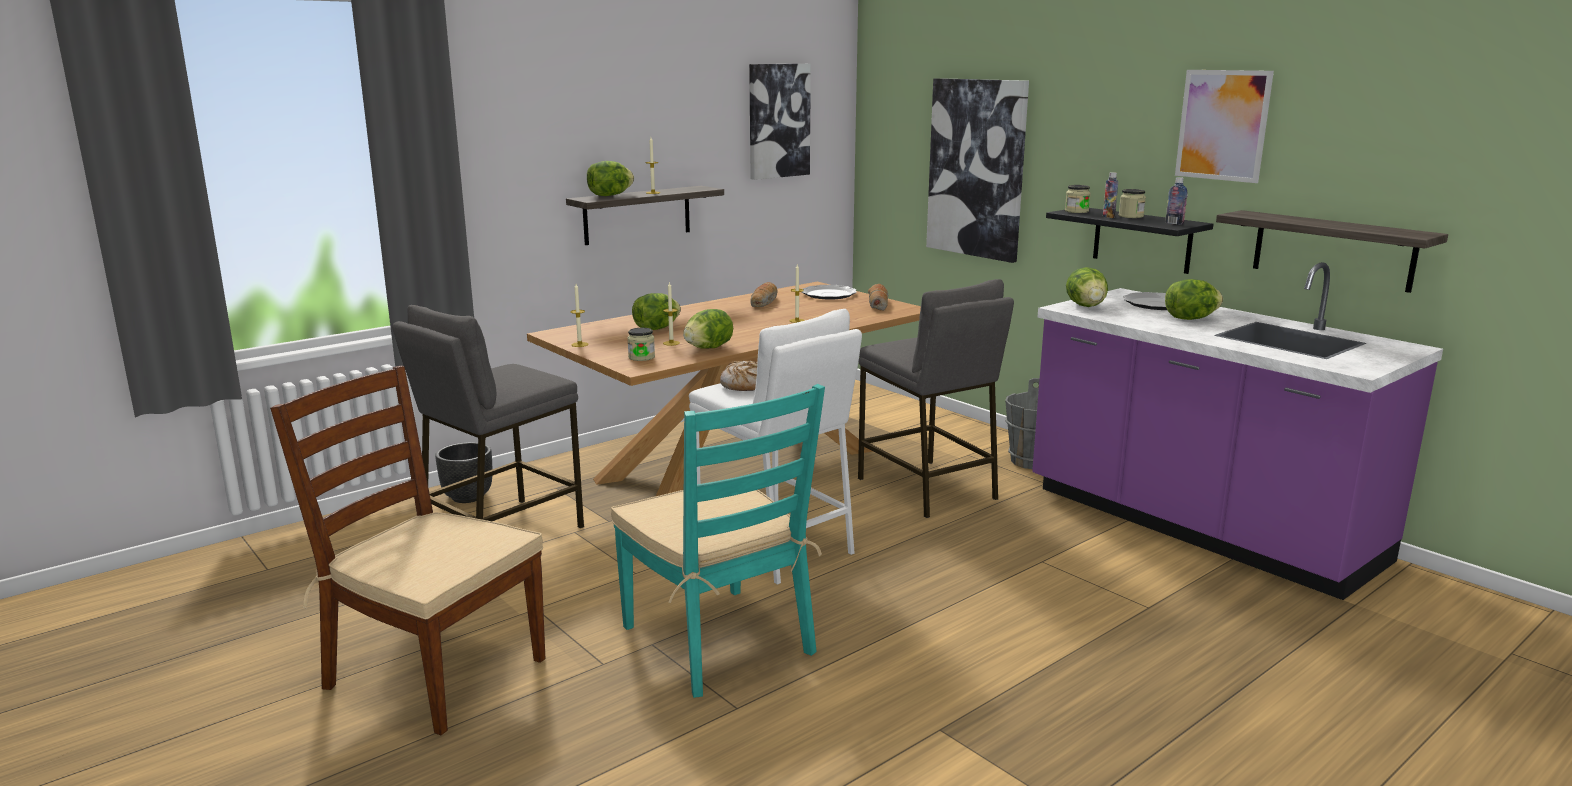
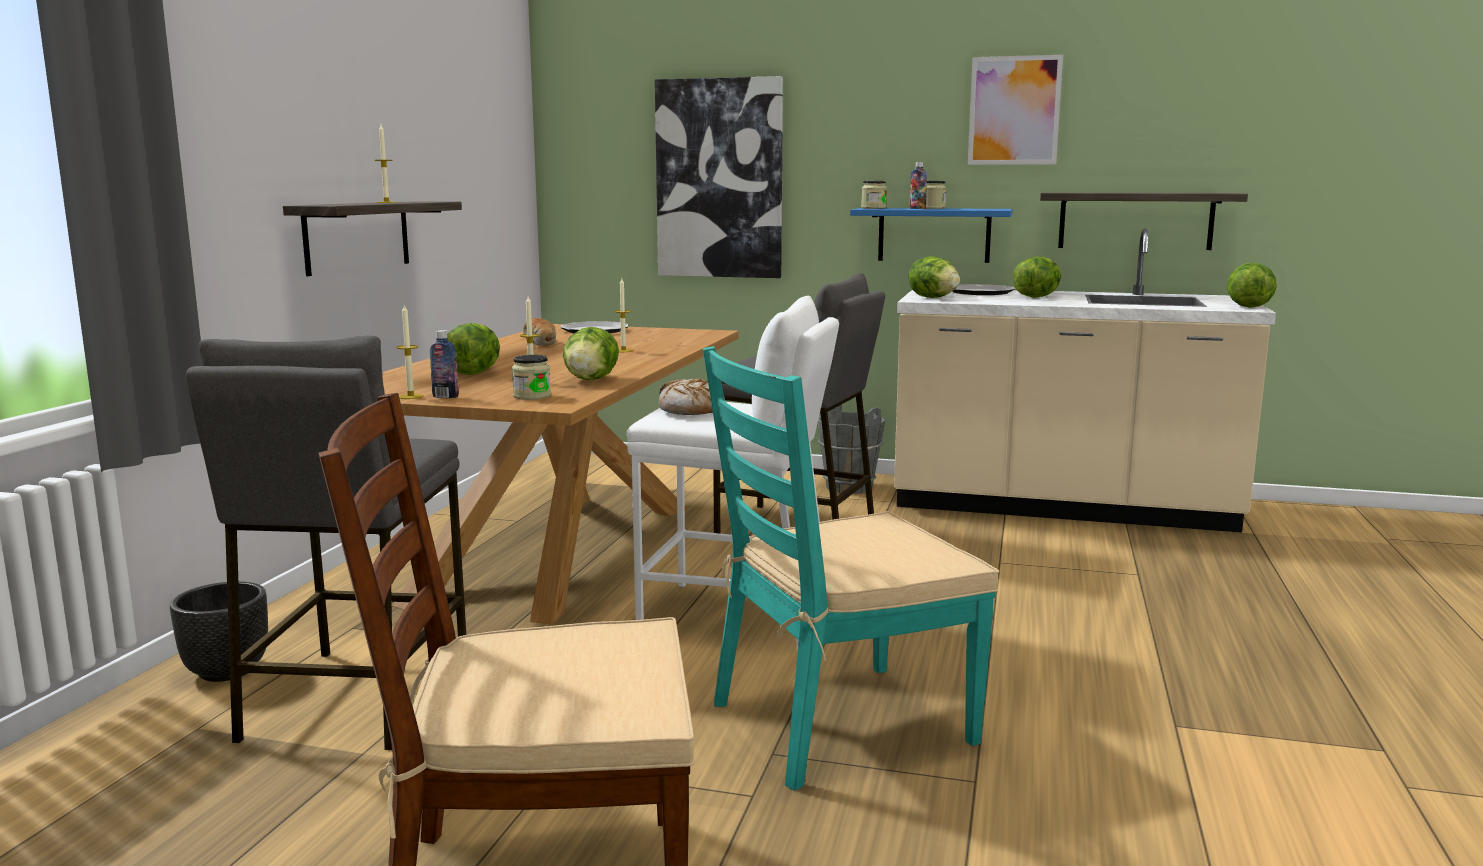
camera: 35 degrees left, 5 degrees down
lettuce [587,161,634,196] -> lettuce moved to [1227,263,1277,308]
turquoise chair [611,384,825,698] -> turquoise chair turned 135 degrees clockwise [703,346,999,791]
picture [749,64,811,180] -> none
bread [868,284,888,311] -> none
purple counter [1032,262,1443,600] -> beige counter [894,229,1276,533]
black shelf [1046,208,1213,274] -> blue shelf [850,208,1013,263]
bottle [1166,177,1188,225] -> bottle moved to [430,330,459,398]

